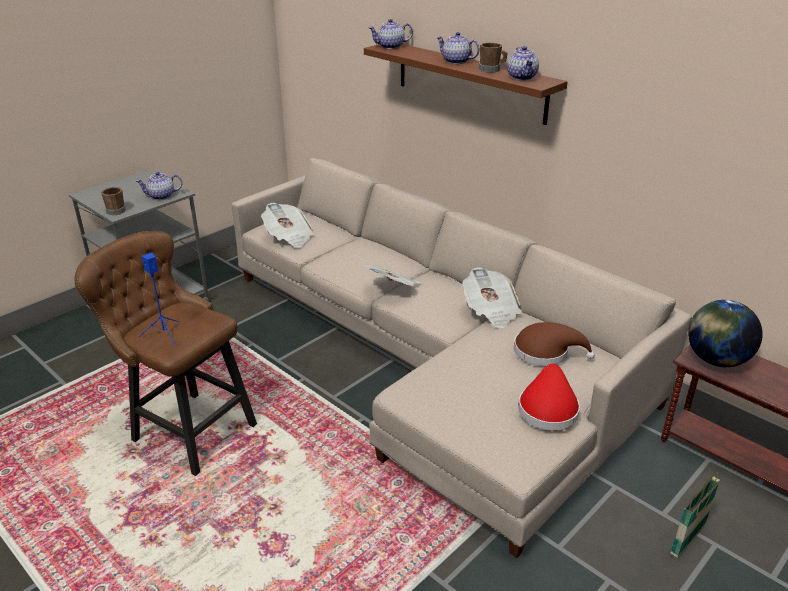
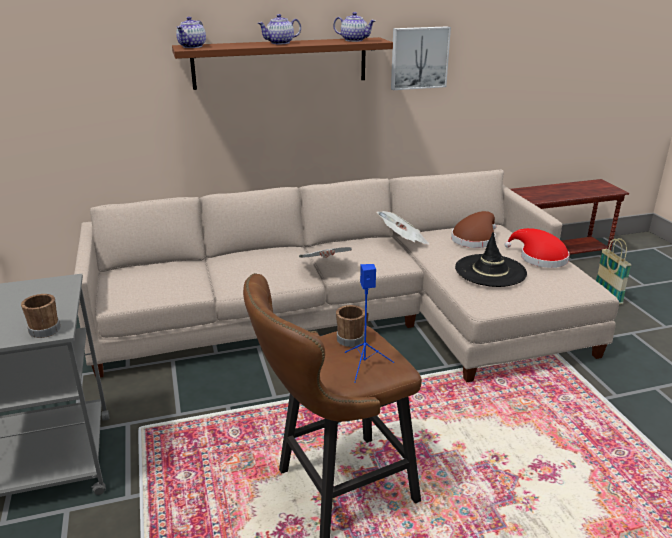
camera: 60 degrees left, 5 degrees down
teapot [136,172,182,200] -> none
newspaper [261,203,314,248] -> none
brown mug [479,43,508,73] -> brown mug moved to [336,305,369,347]
globe [688,300,763,367] -> none
none -> picture [391,26,451,90]
none -> black hat [455,232,527,287]

